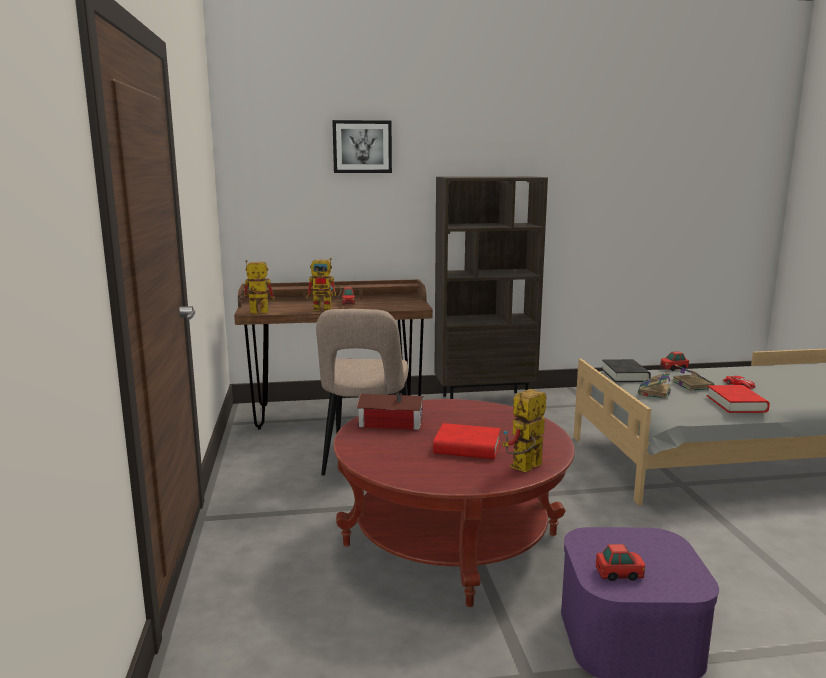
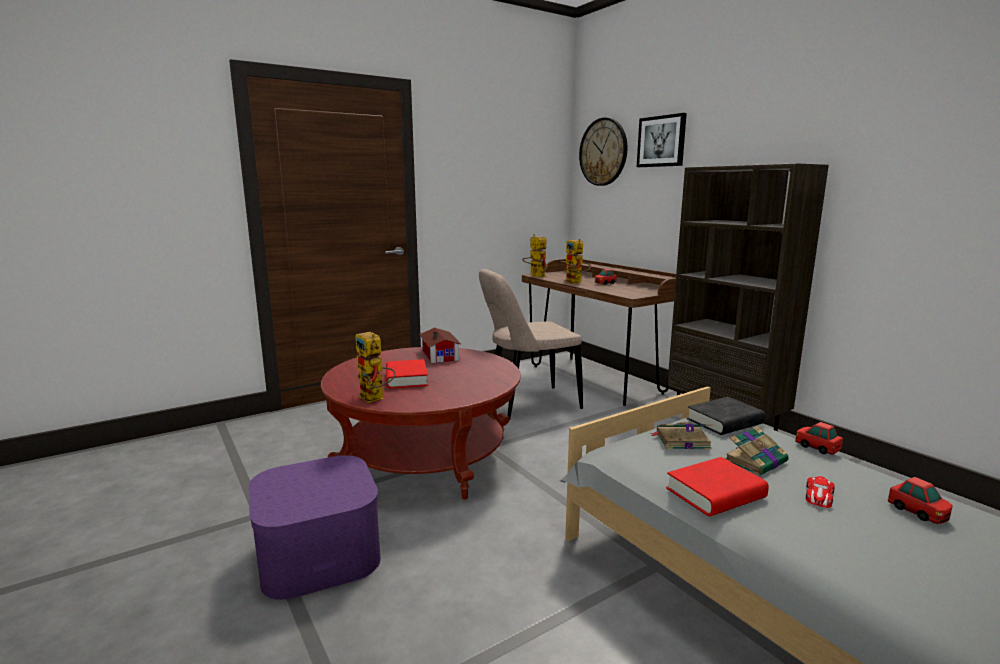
camera: 65 degrees right, 0 degrees up
toy robot [502,389,546,472] -> toy robot turned 150 degrees counterclockwise [355,332,396,403]
toy car [596,544,645,581] -> toy car moved to [888,477,953,524]
none -> wall clock [579,118,627,186]

